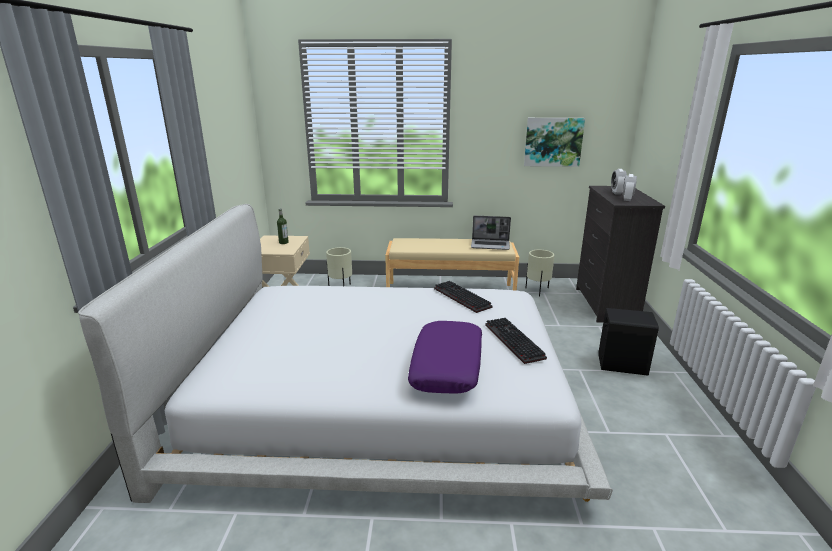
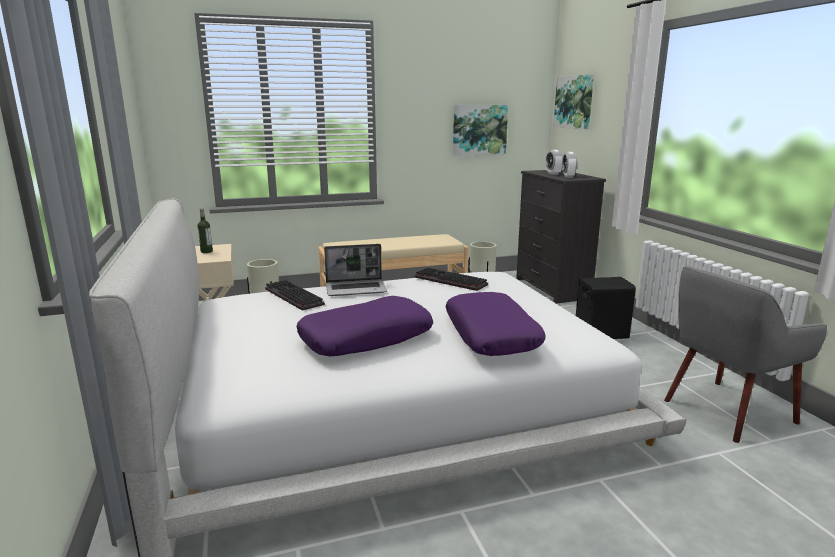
camera: 20 degrees left, 5 degrees down
laptop [471,215,511,250] -> laptop moved to [324,244,387,296]
keyboard [485,318,547,364] -> keyboard moved to [265,280,325,311]
none -> purple pillow [296,296,433,356]
none -> picture [554,74,594,130]
none -> grey armchair [664,266,827,443]

